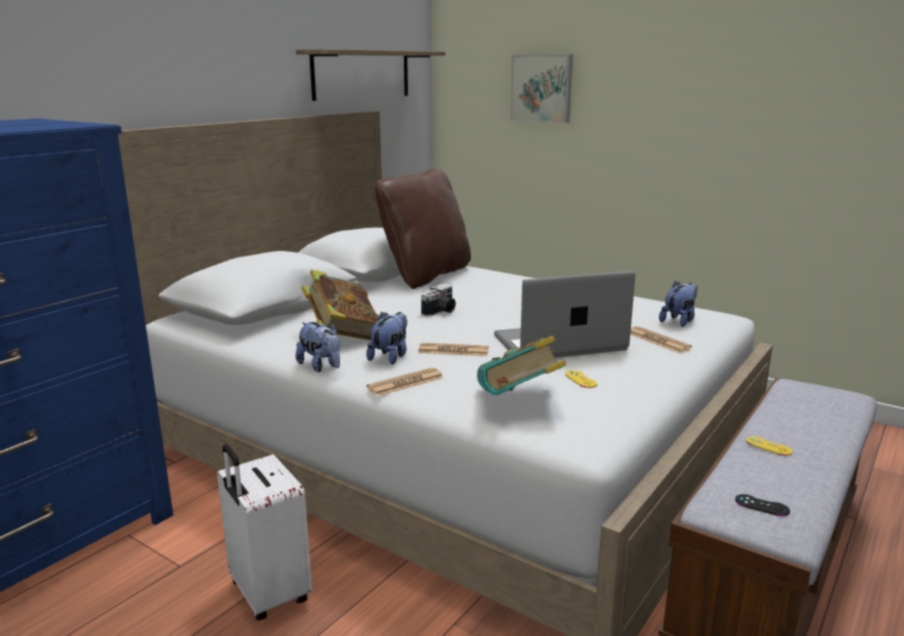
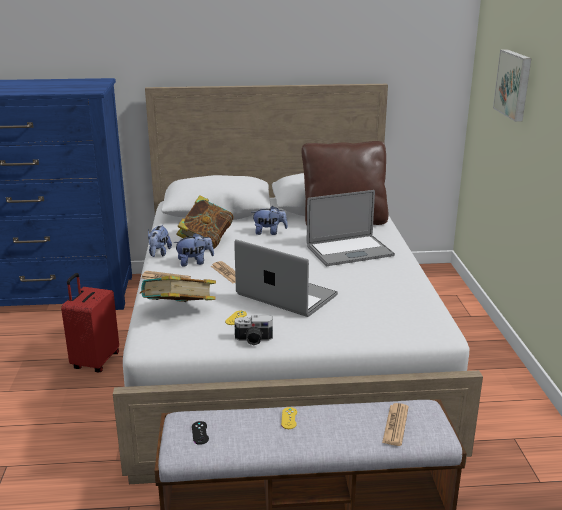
camera: 50 degrees right, 5 degrees up
white suitcase [217,444,312,621] -> red suitcase [61,273,119,372]
shelf [296,49,445,101] -> none
camera [421,283,456,316] -> camera moved to [234,315,273,345]
newspaper [630,326,692,353] -> newspaper moved to [382,403,409,446]
plush toy [659,281,697,327] -> plush toy moved to [253,206,288,235]
none -> laptop [307,190,395,266]

